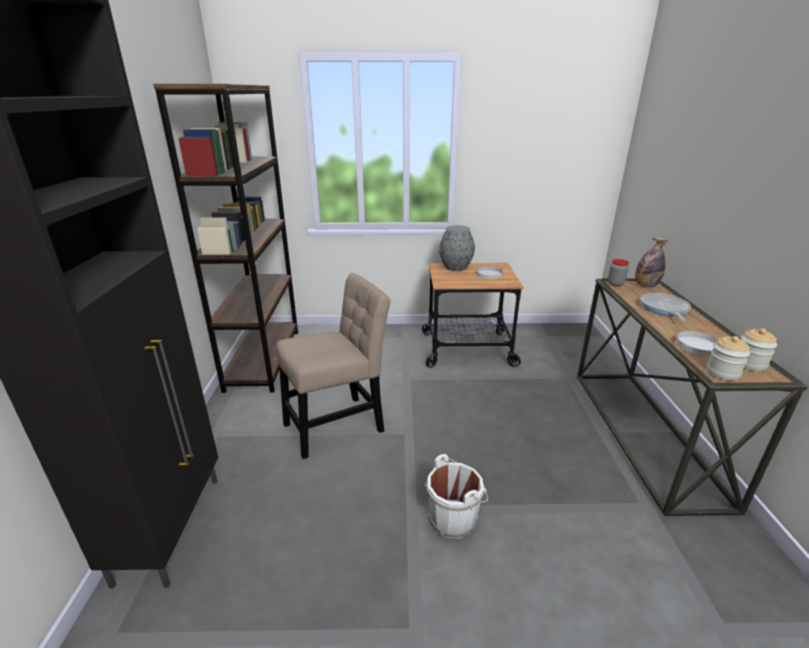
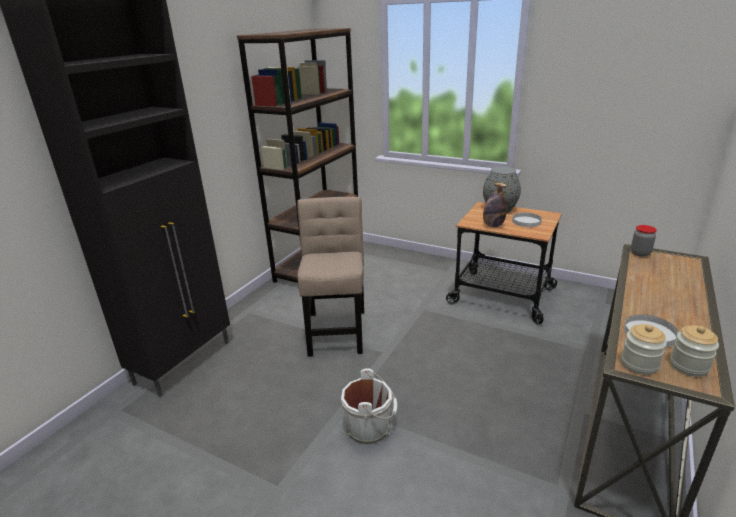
camera: 30 degrees right, 0 degrees up
beige chair [276,273,390,459] -> beige chair turned 90 degrees counterclockwise [297,197,364,357]
bottle [635,237,668,287] -> bottle moved to [483,182,507,227]
frying pan [640,293,691,321] -> none

